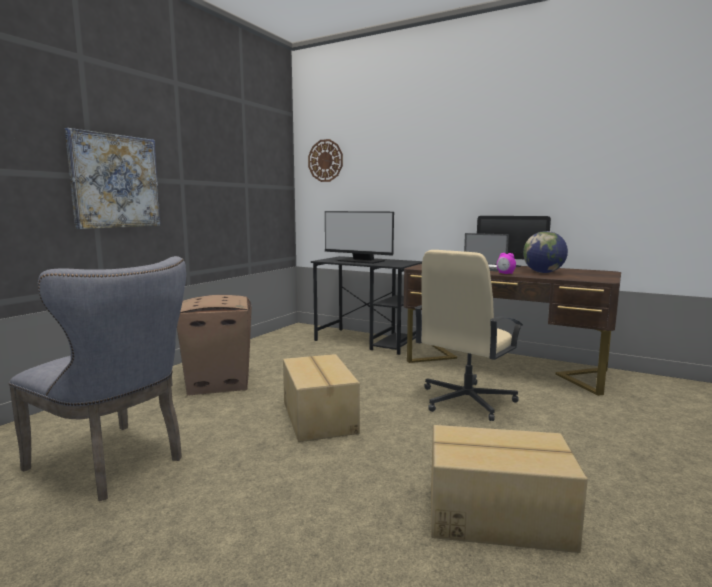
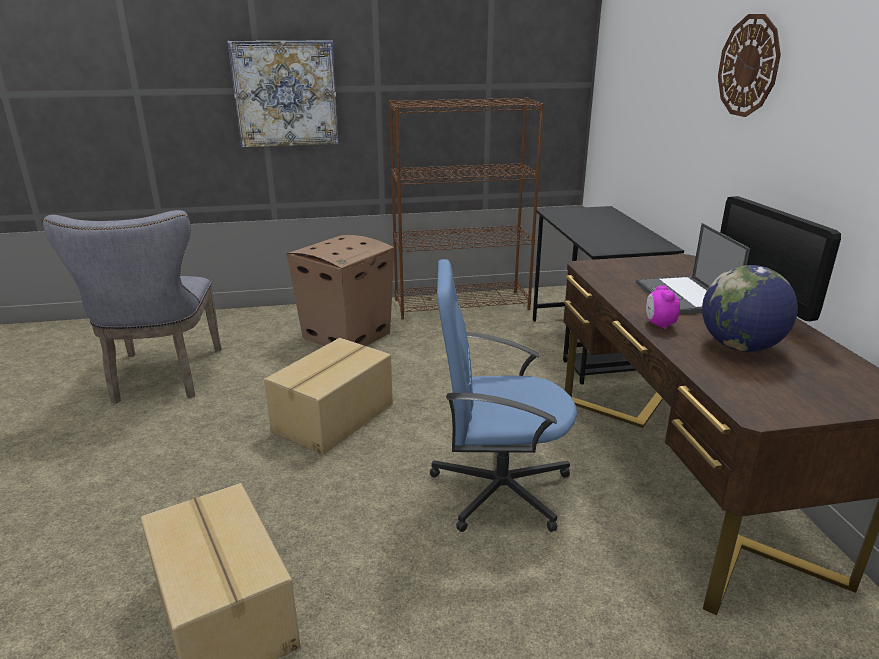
camera: 50 degrees right, 15 degrees up
wall clock [308,139,343,182] -> wall clock moved to [718,14,781,117]
monitor [325,211,394,264] -> none
beige office chair [414,250,523,421] -> blue office chair [429,259,577,532]
none -> brown bookcase [389,97,544,319]

